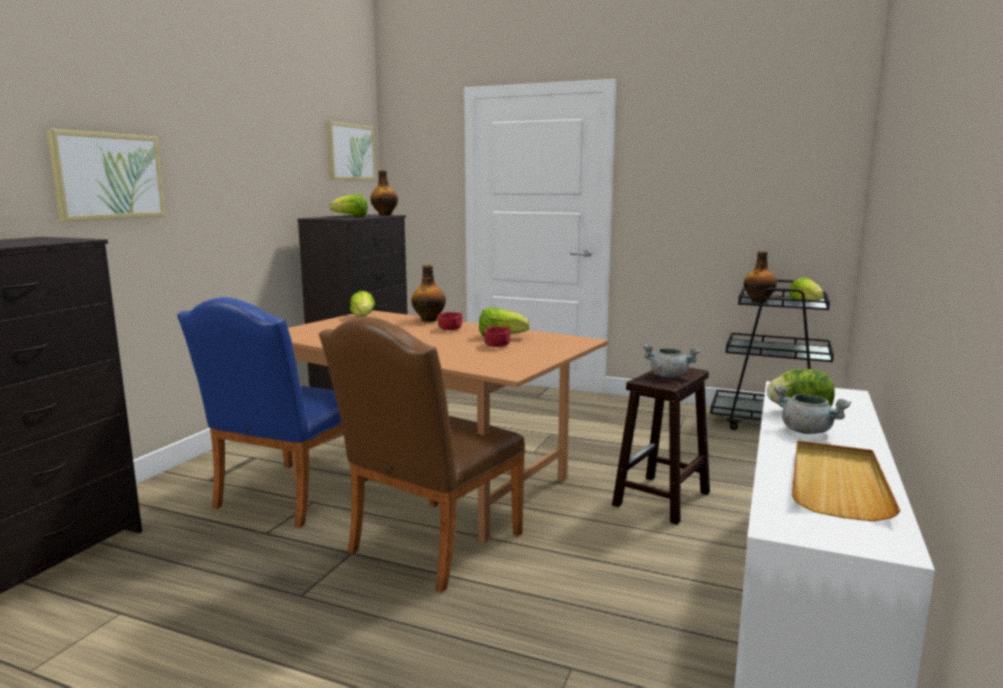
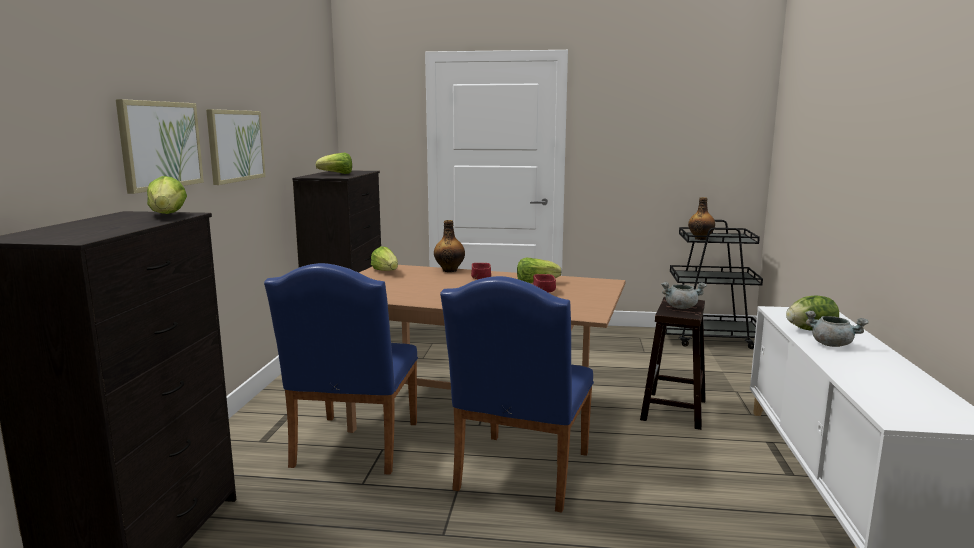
camera: 15 degrees left, 0 degrees up
brown chair [319,317,526,592] -> blue chair [440,276,594,513]
picture [326,121,376,180] -> picture moved to [206,109,266,185]
bottle [370,170,398,215] -> none
lettuce [789,277,823,300] -> lettuce moved to [147,176,187,214]
beige tray [792,441,901,522] -> none

